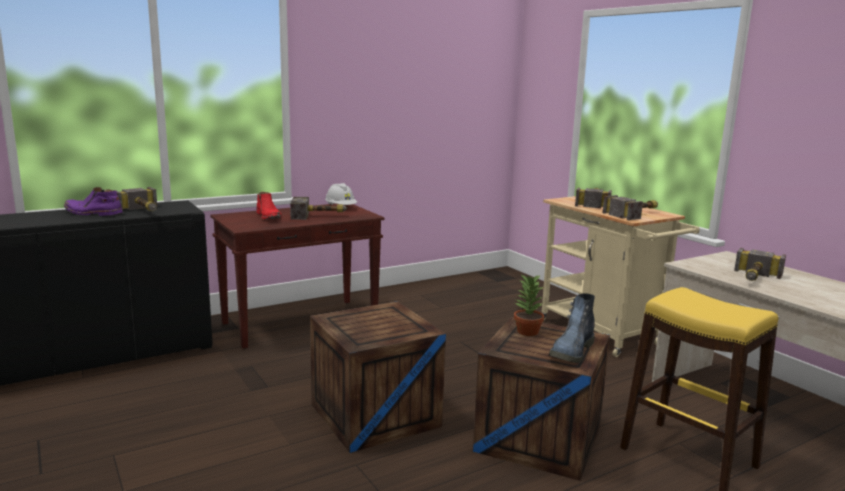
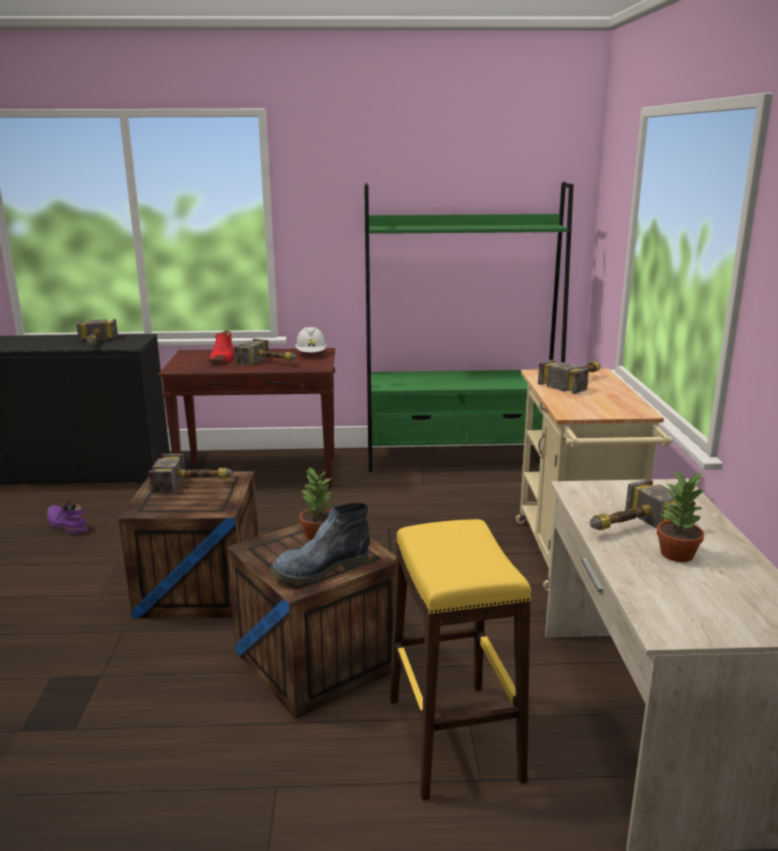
camera: 30 degrees right, 5 degrees up
purple boot [64,187,123,216] -> purple boot moved to [47,501,88,534]
hammer [603,195,658,220] -> hammer moved to [149,454,234,493]
none -> green bookcase [364,182,574,472]
none -> potted plant [657,470,705,562]

